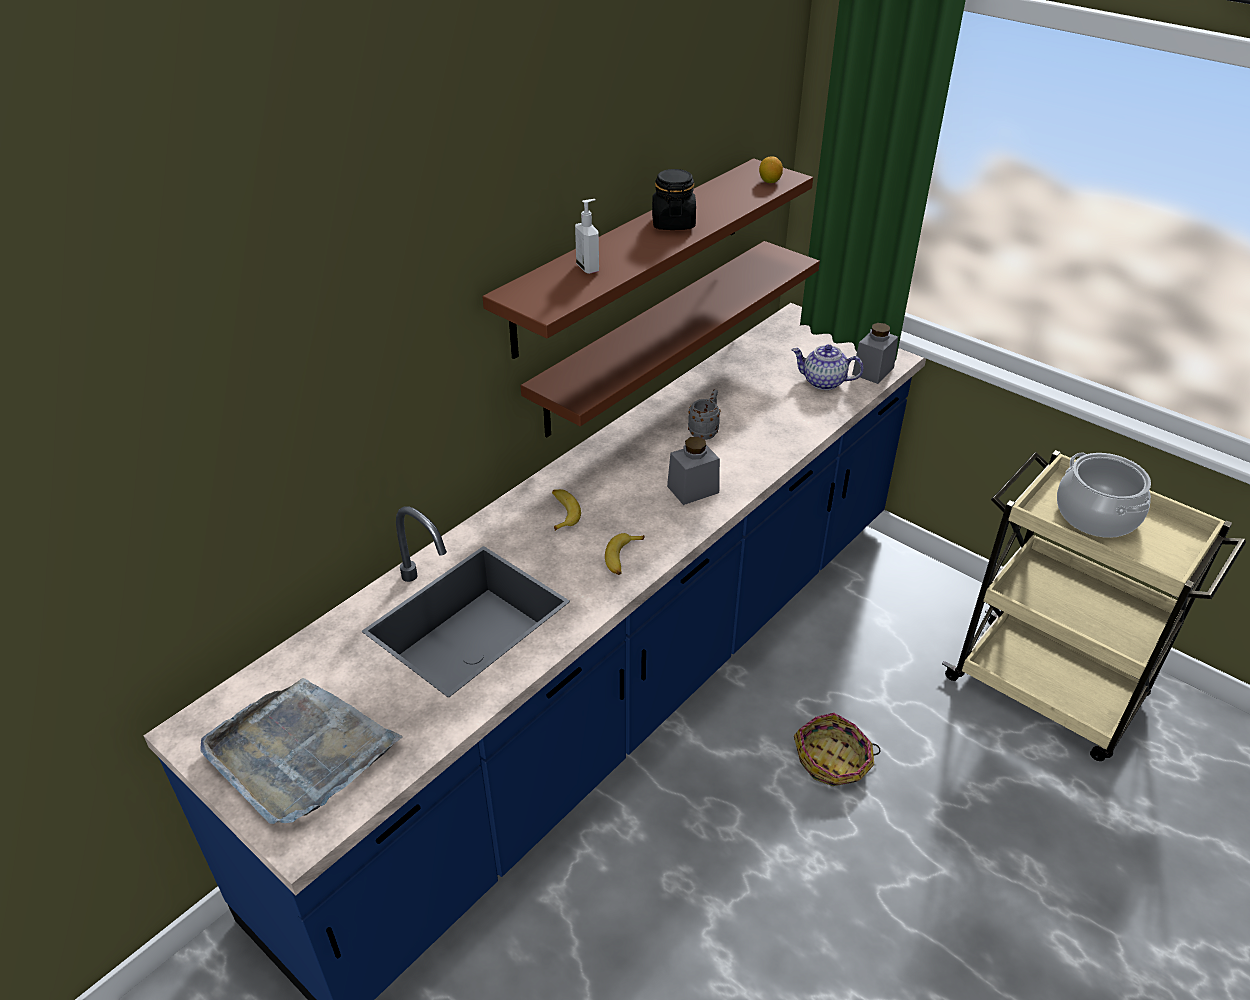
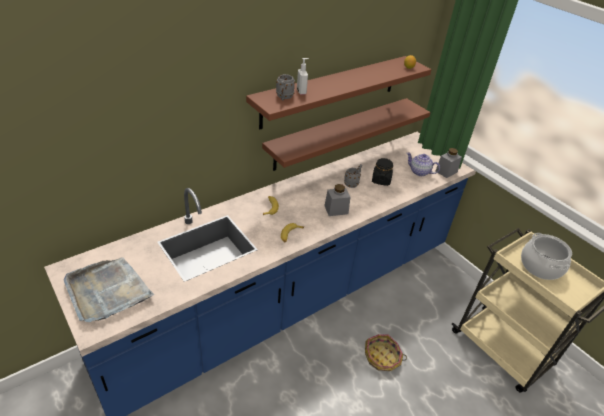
camera: 10 degrees right, 0 degrees up
black jar [652,169,696,230] -> black jar moved to [372,158,393,186]
none -> grey mug [276,74,295,100]

